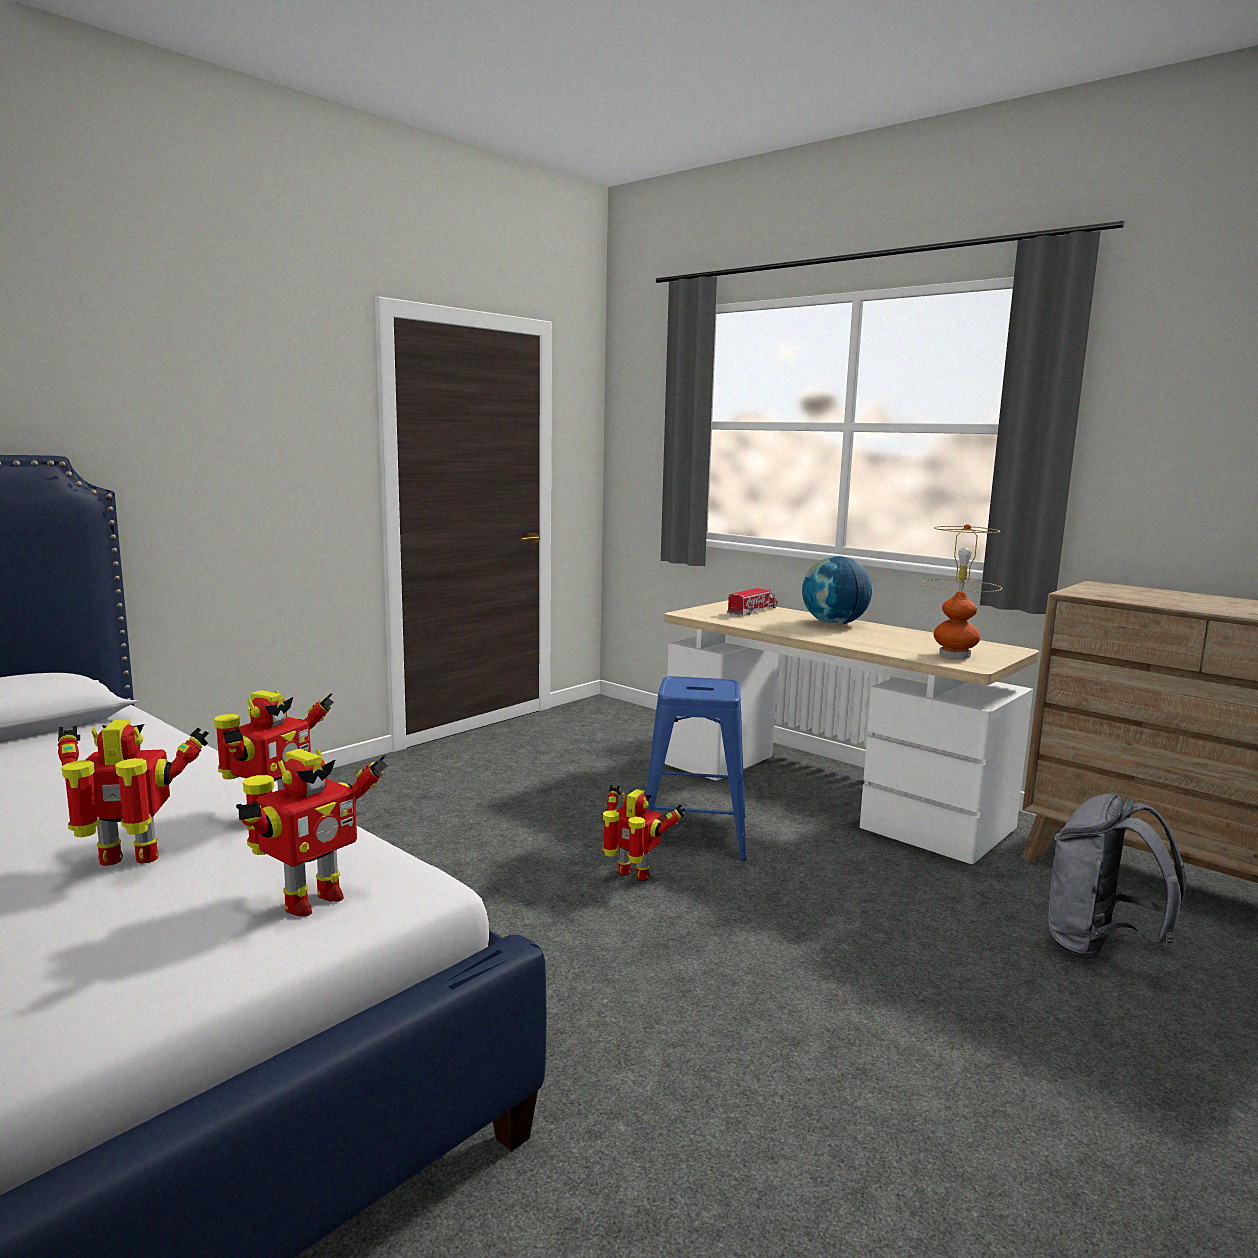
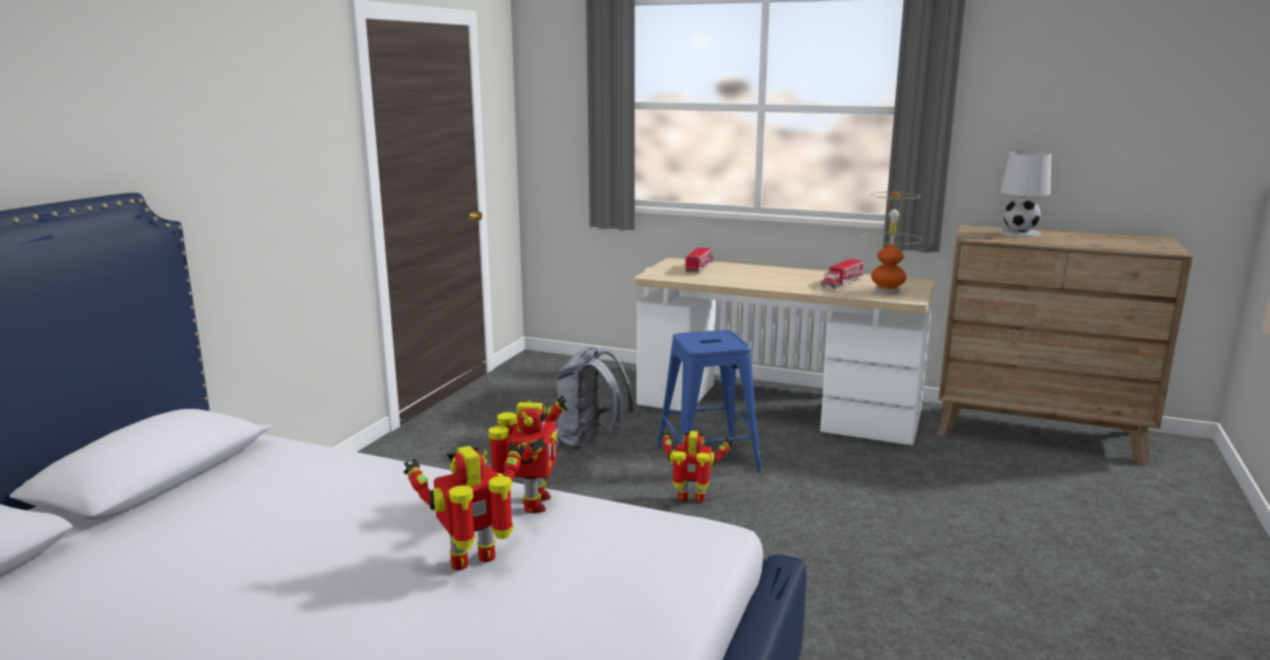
camera: 20 degrees left, 5 degrees up
toy robot [236,749,388,916] -> none
globe [802,556,872,625] -> none
grey backpack [1048,794,1187,959] -> grey backpack moved to [555,347,635,449]
none -> toy truck [821,259,863,289]
none -> white table lamp [998,151,1051,238]

